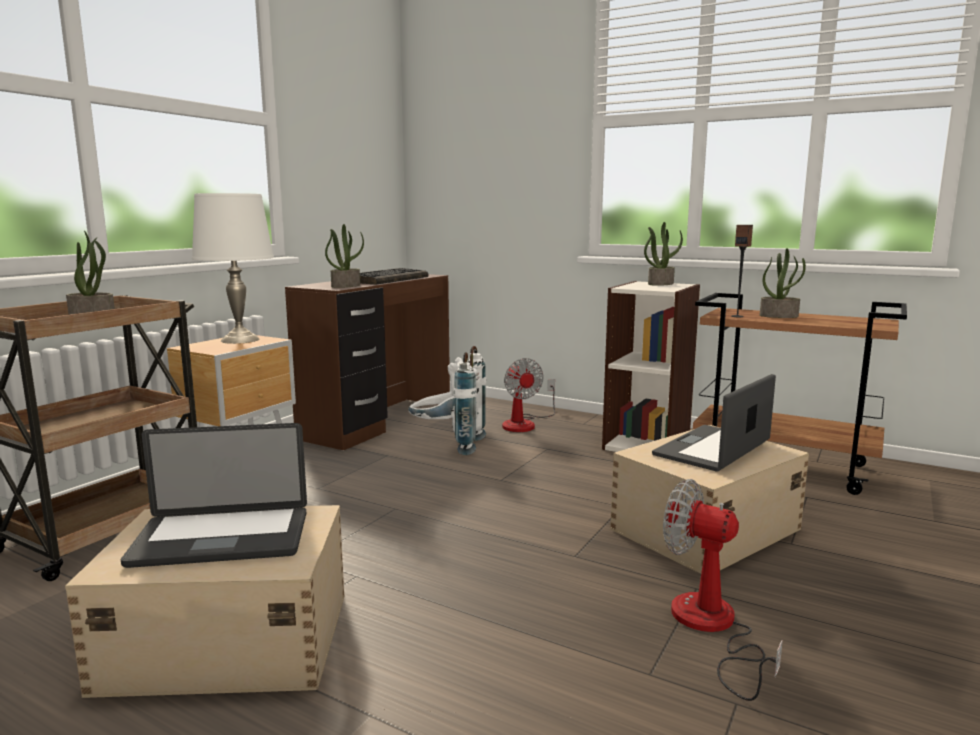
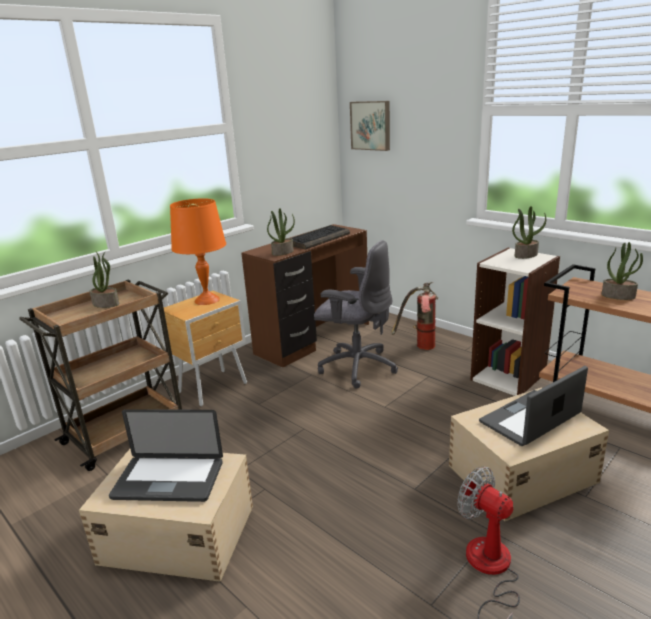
camera: 15 degrees right, 10 degrees up
white table lamp [192,193,274,344] -> orange table lamp [170,198,226,305]
white backpack [408,346,486,455] -> grey office chair [314,240,398,388]
fan [502,358,555,432] -> fire extinguisher [391,282,438,350]
speaker [731,225,753,317] -> none
none -> picture [350,101,390,151]

